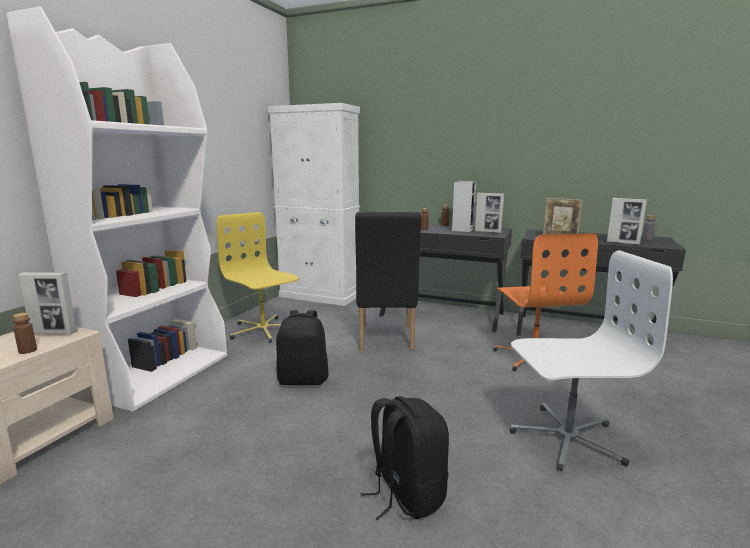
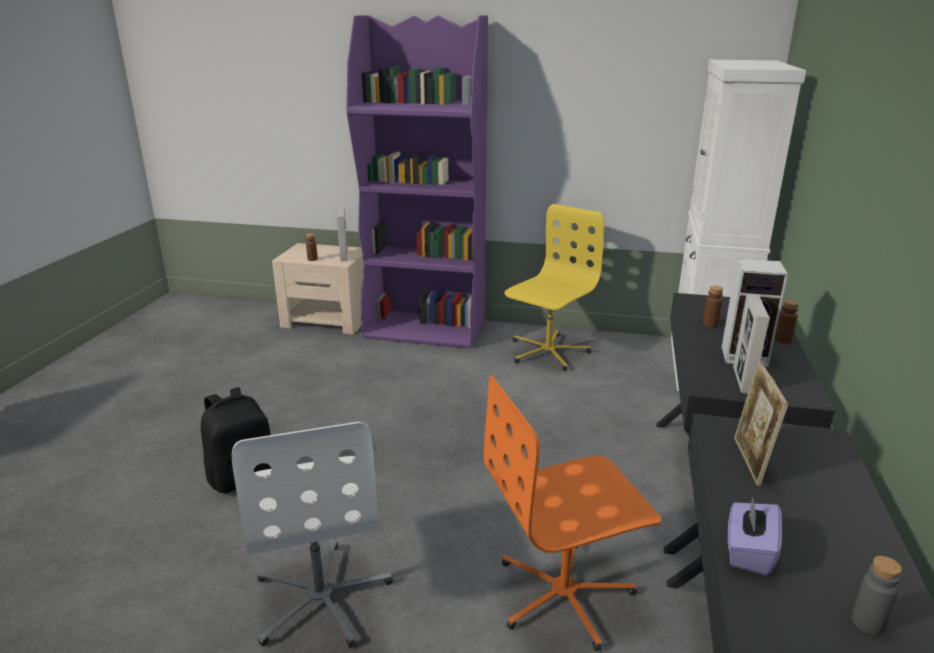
camera: 80 degrees right, 10 degrees up
white bookcase [6,6,227,412] -> purple bookcase [346,15,488,348]
black backpack [276,310,328,385] -> none
black chair [355,212,421,350] -> none
picture frame [607,198,647,245] -> purple tissue box [728,496,782,576]

